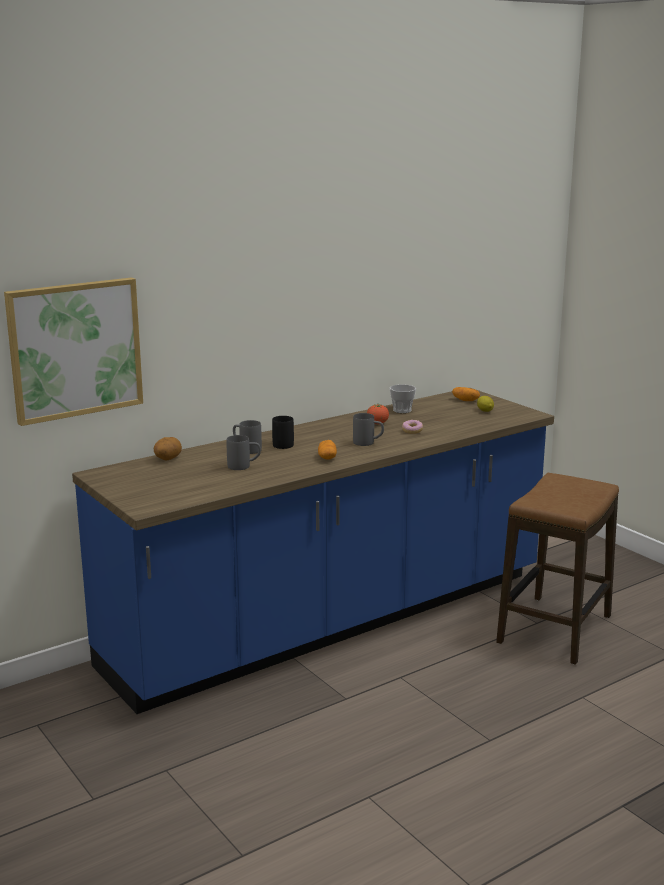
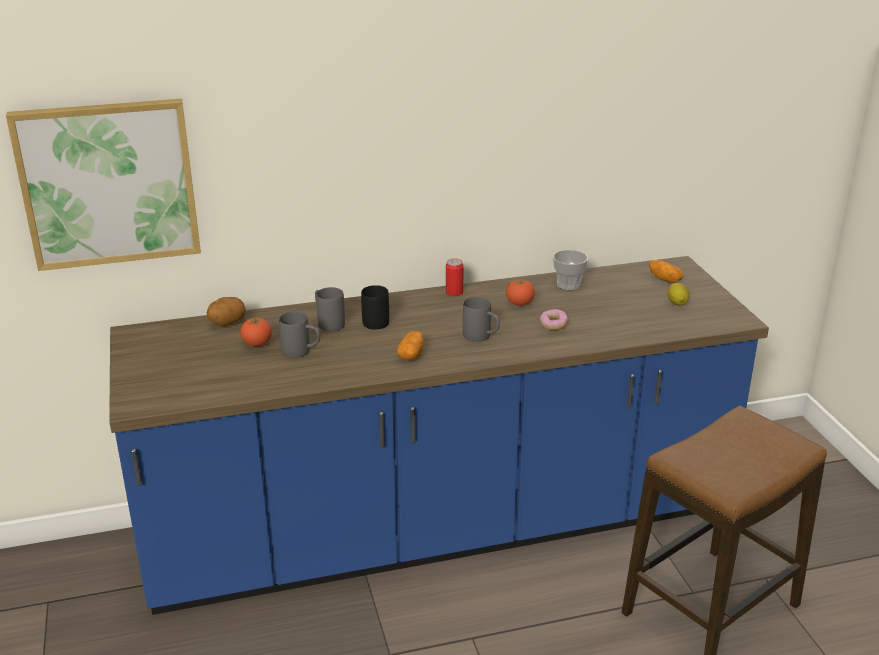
camera: 20 degrees right, 10 degrees up
none -> tomato [240,317,272,346]
none -> can [446,258,463,296]

